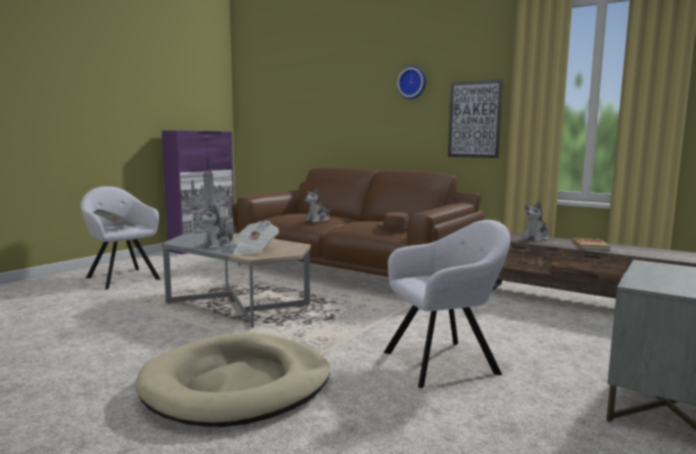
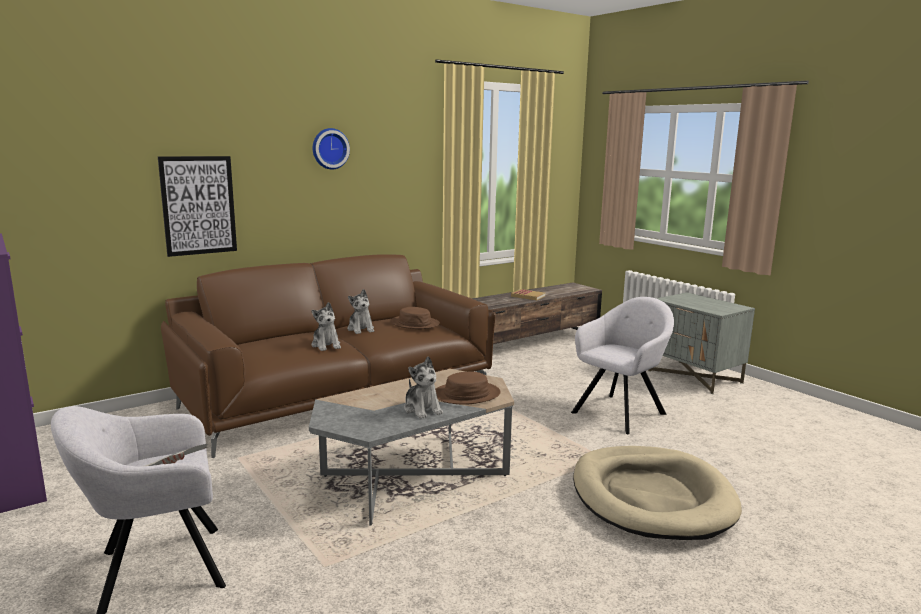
camera: 70 degrees left, 5 degrees up
newspaper [233,221,279,255] -> brown hat [435,372,500,405]
grey armchair [384,220,510,388] -> grey armchair turned 45 degrees clockwise [571,297,674,434]
picture [448,79,503,158] -> picture moved to [158,156,237,257]
plush toy [522,201,549,241] -> plush toy moved to [348,289,374,334]

